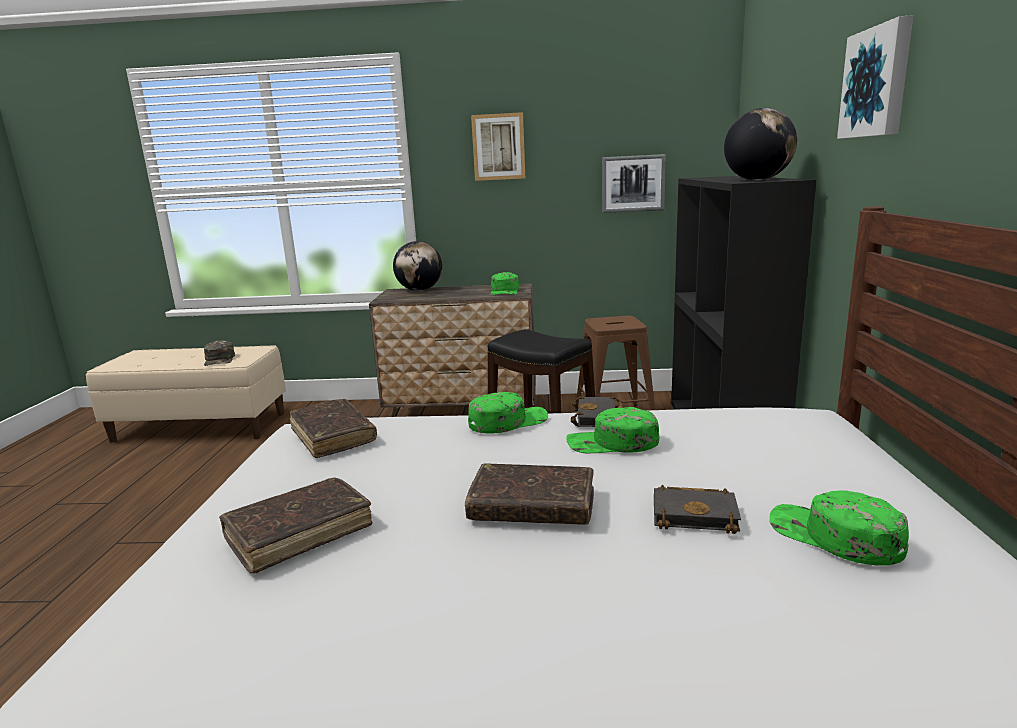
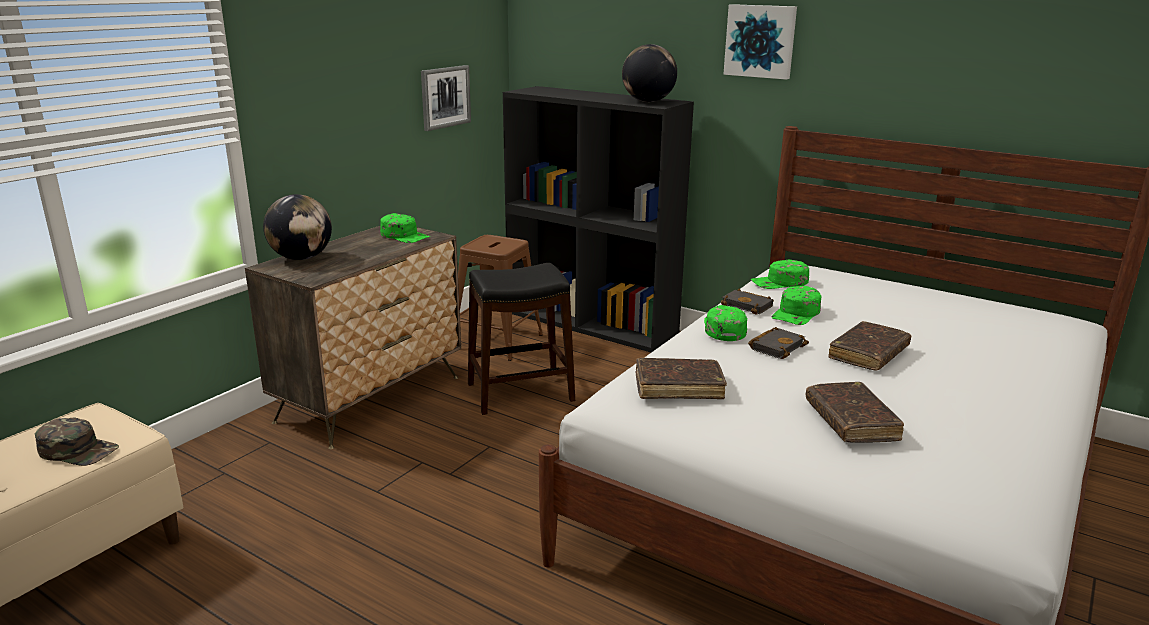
camera: 60 degrees left, 5 degrees up
picture [471,112,525,181] -> none
black book [654,485,741,534] -> black book moved to [748,327,809,359]
green cap [770,491,909,565] -> green cap moved to [751,260,809,289]

